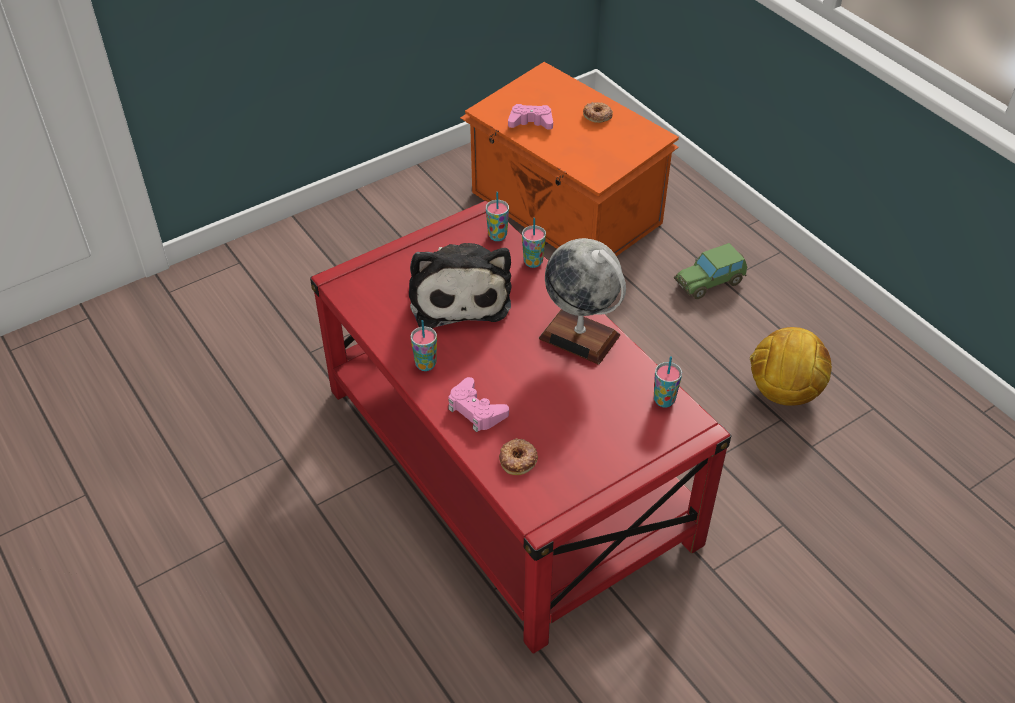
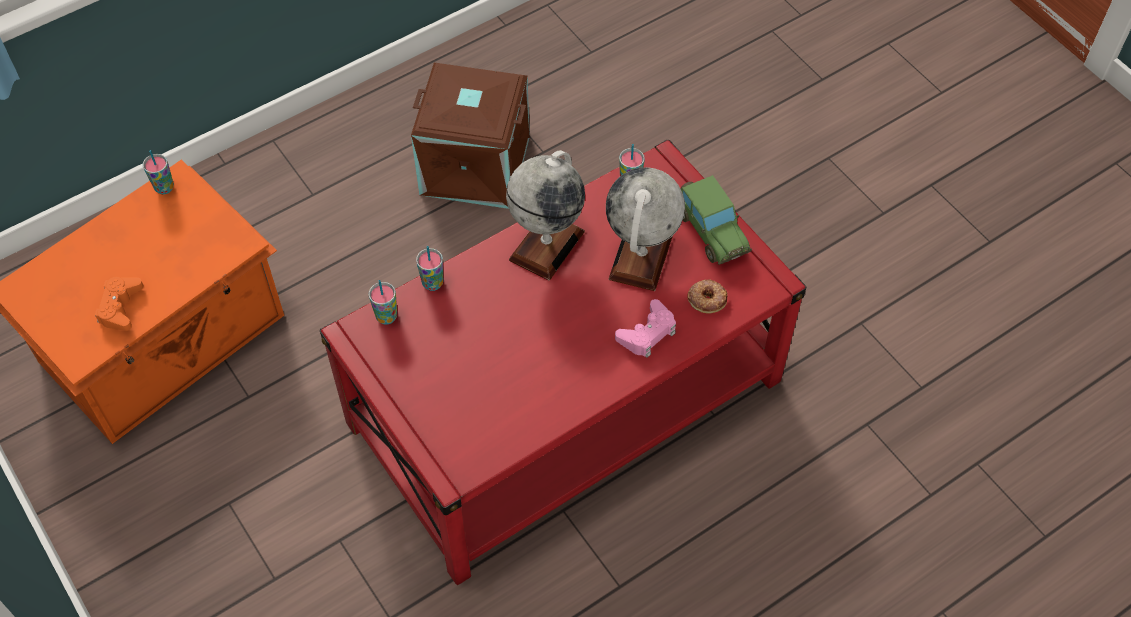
camera: 90 degrees left, 10 degrees up
plush toy [409,243,511,328] -> none
cup [411,320,437,371] -> cup moved to [143,150,174,194]
pink game controller [508,104,553,130] -> orange game controller [95,277,143,331]
donut [583,102,613,123] -> none
toy car [674,243,747,299] -> toy car moved to [680,175,752,265]
football [750,327,832,406] -> brown storage box [411,63,530,209]
none -> globe [606,167,685,291]

